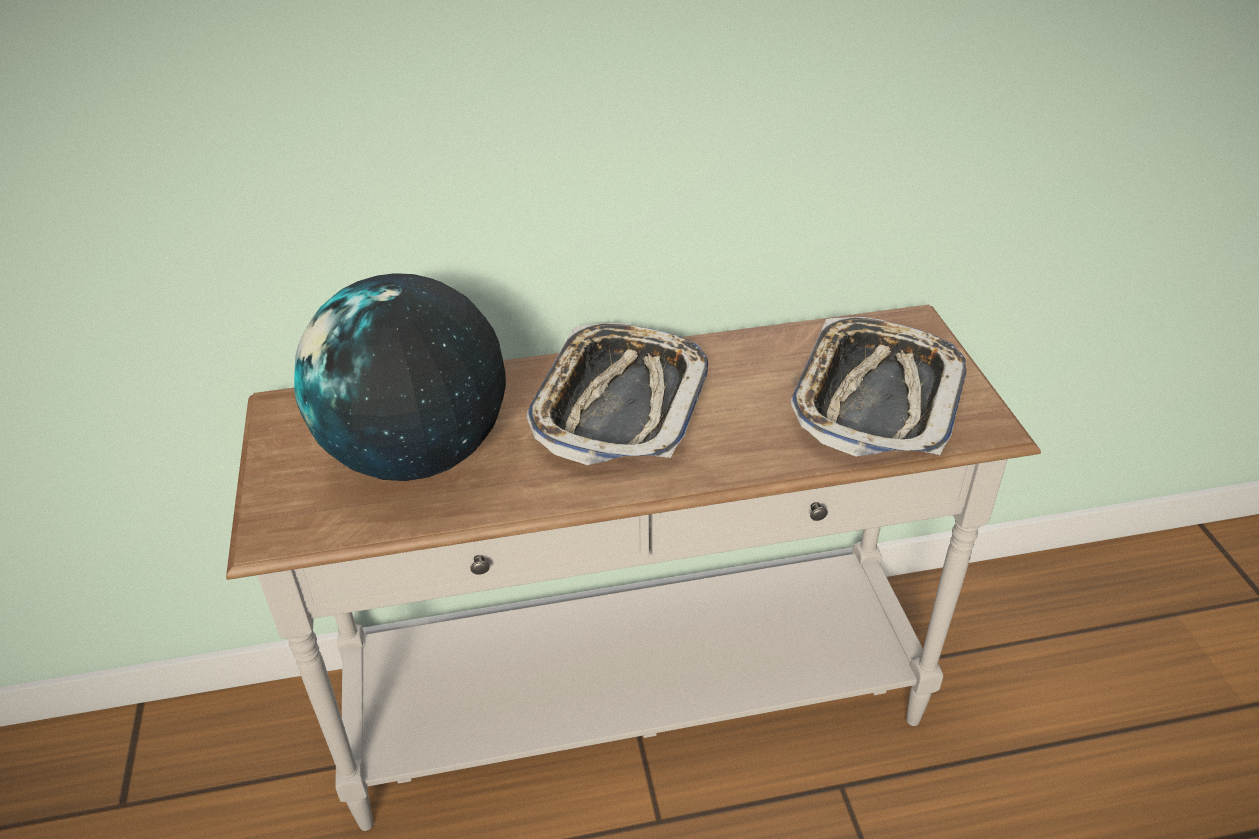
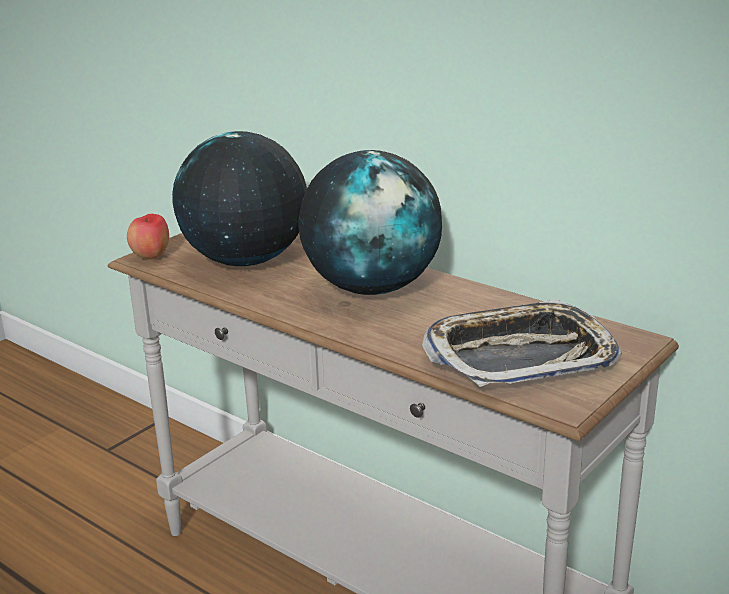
camera: 50 degrees right, 15 degrees down
tray [527,323,708,465] -> globe [298,150,442,295]
none -> apple [127,214,169,259]

